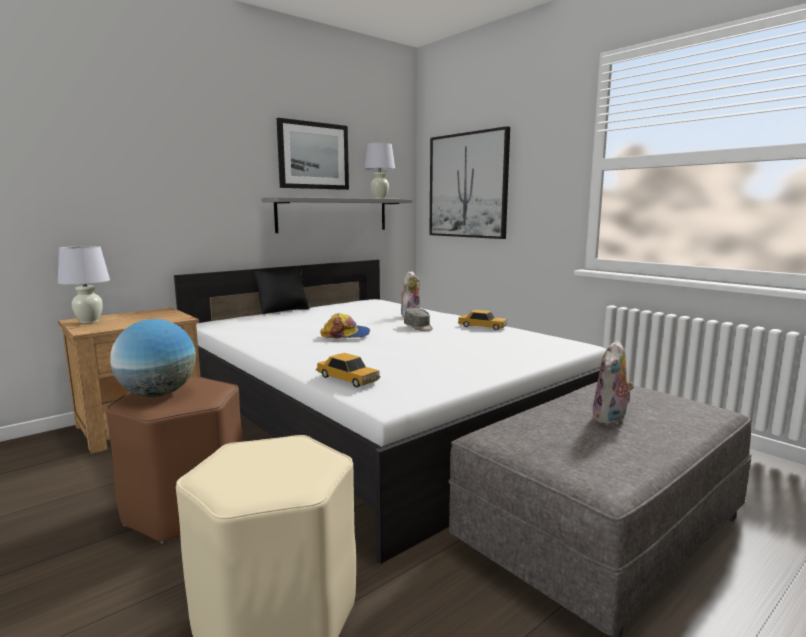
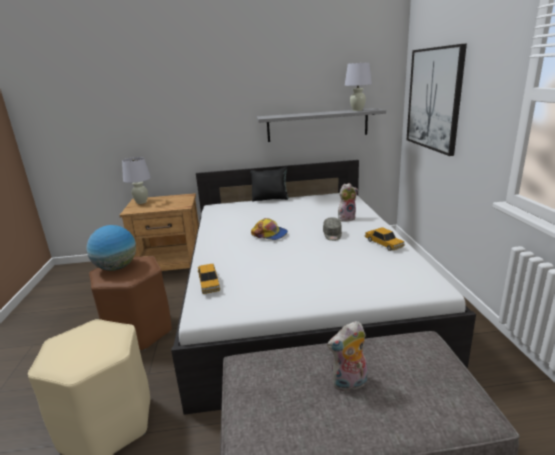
camera: 35 degrees right, 10 degrees up
picture [277,118,349,190] -> none

